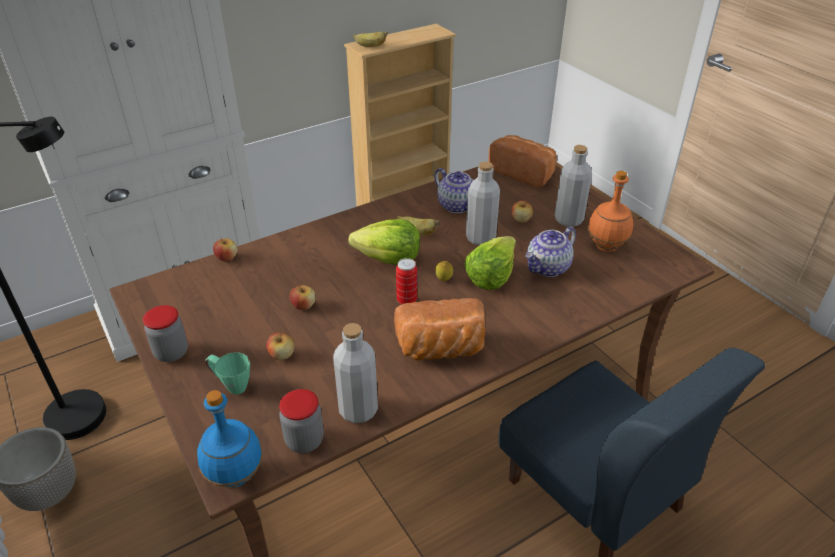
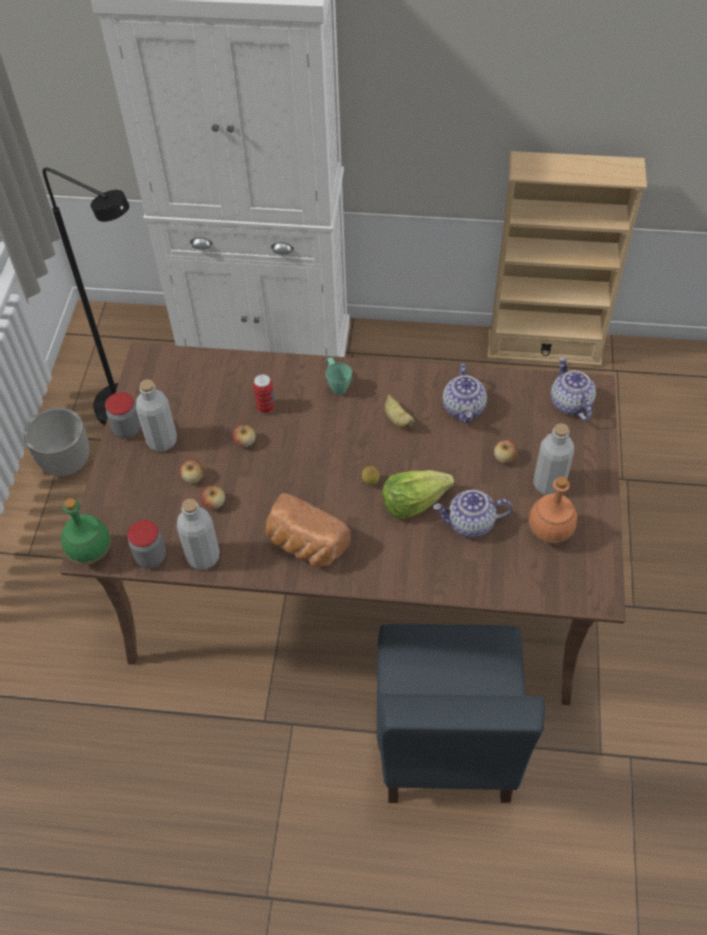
camera: 40 degrees right, 15 degrees up
blue bottle [197,390,263,488] -> green bottle [61,498,111,565]
green mug [206,352,250,395] -> green mug moved to [326,357,352,395]
apple [213,238,238,261] -> apple moved to [200,485,225,509]
lettuce [348,219,420,265] -> none
banana [353,32,388,47] -> none
can [396,258,417,304] -> can moved to [253,374,275,414]
grey bottle [466,162,500,245] -> grey bottle moved to [136,379,177,452]
bread [488,135,557,187] -> teapot [551,357,596,421]

